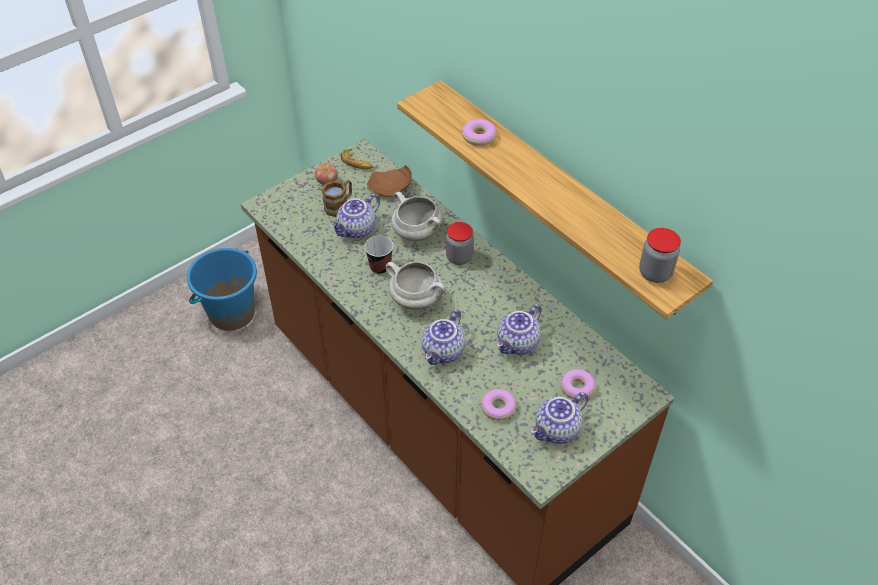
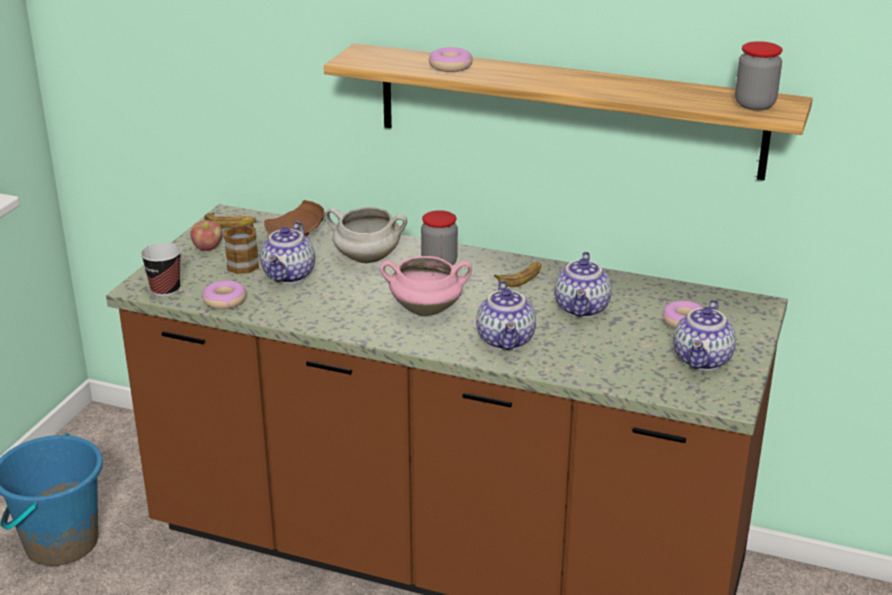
camera: 30 degrees left, 20 degrees down
cup [364,236,393,275] -> cup moved to [141,243,181,297]
white cooking pot [385,262,446,310] -> pink cooking pot [380,256,472,316]
donut [481,389,516,420] -> donut moved to [202,280,247,309]
none -> banana [494,262,541,287]

